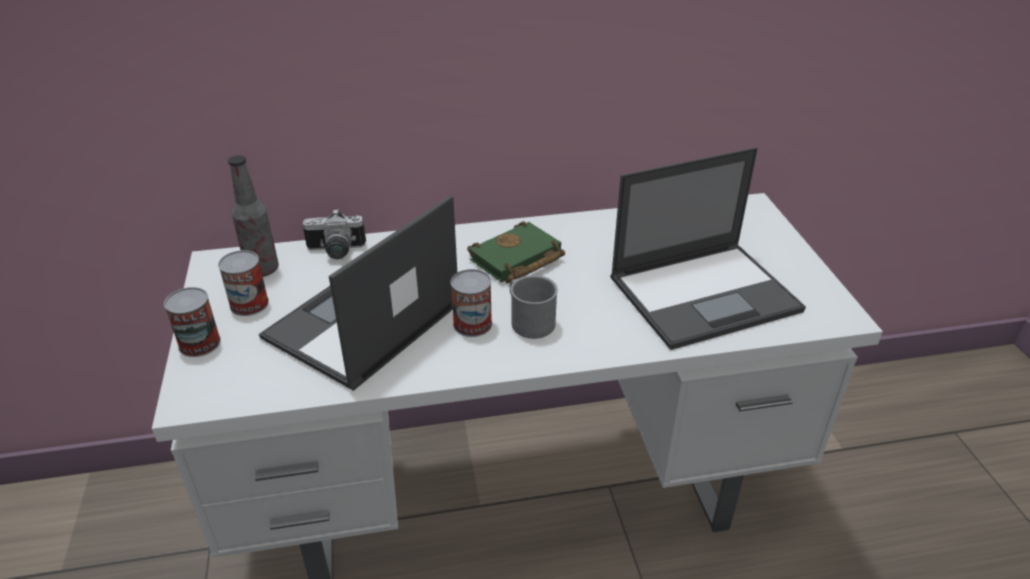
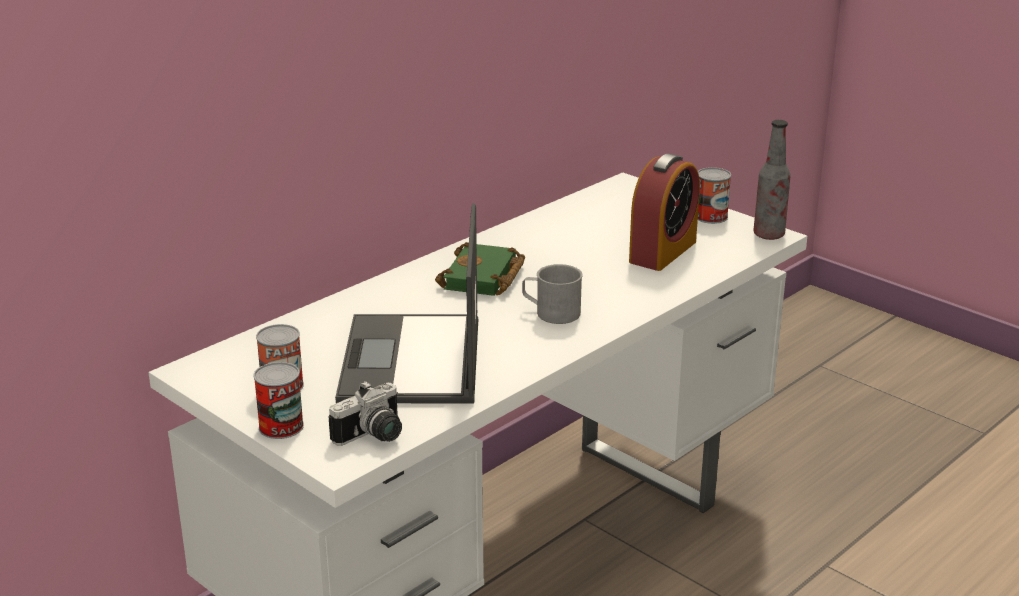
camera: 35 degrees left, 10 degrees down
bottle [228,155,279,277] -> bottle moved to [753,120,791,240]
camera [303,209,366,259] -> camera moved to [328,381,402,446]
can [451,269,492,337] -> can moved to [698,167,731,224]
laptop [610,147,806,350] -> alarm clock [629,154,700,271]

